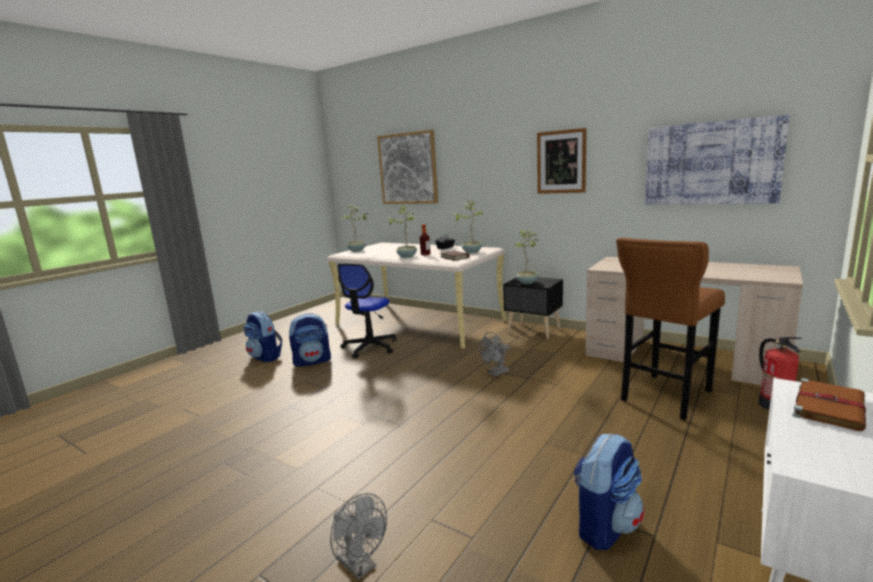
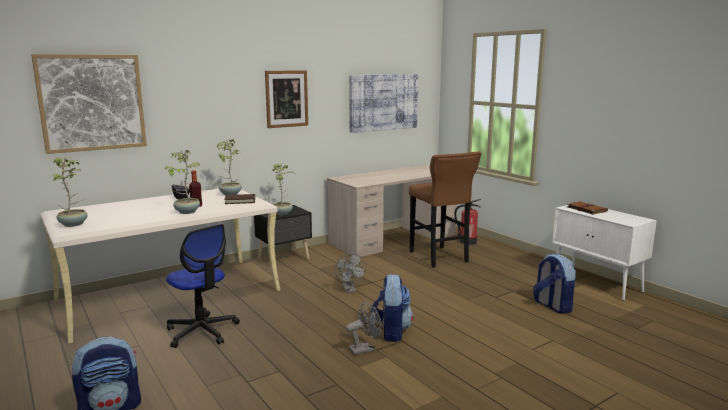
camera: 70 degrees left, 0 degrees up
backpack [289,313,331,367] -> backpack moved to [371,274,413,342]
grey fan [330,493,387,580] -> grey fan moved to [346,301,382,355]

